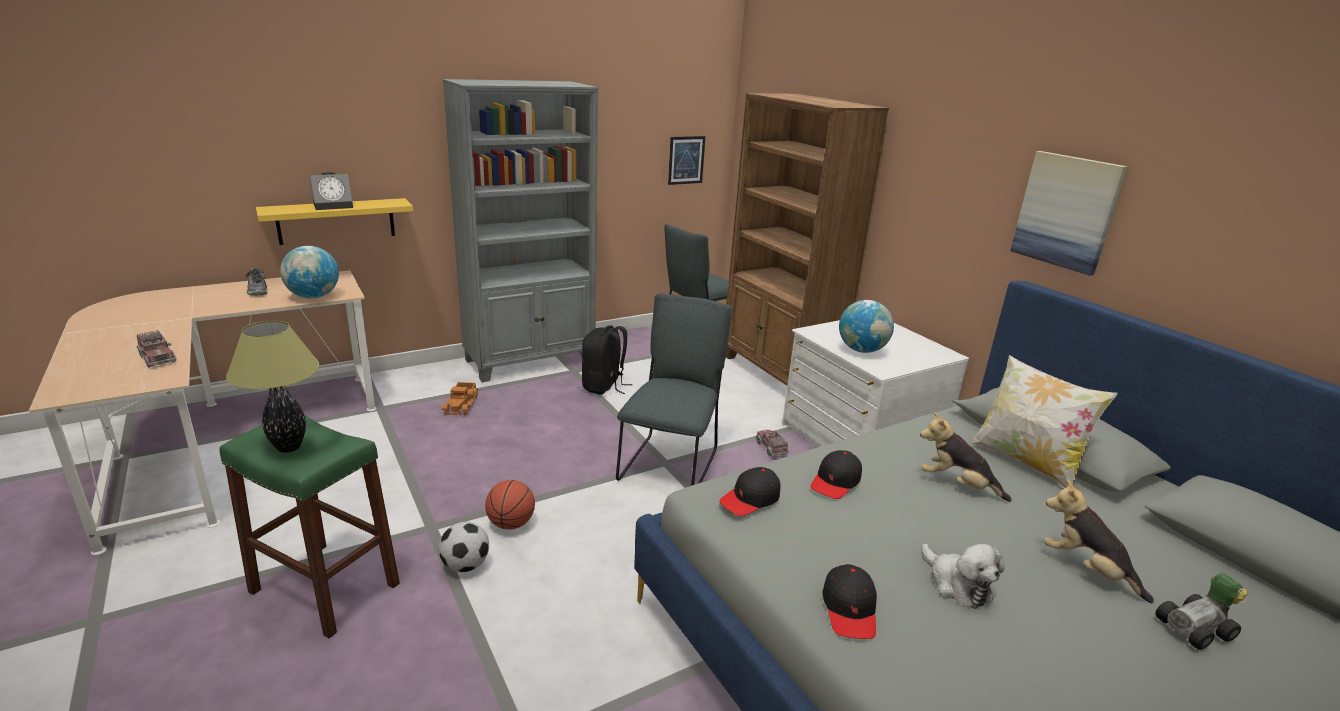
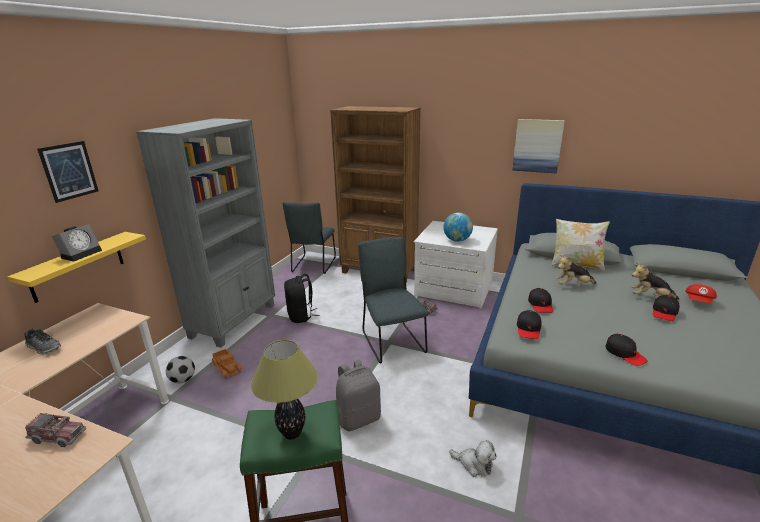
camera: 35 degrees left, 0 degrees up
globe [280,246,339,298] -> none
football [439,522,489,572] -> football moved to [166,356,195,384]
basketball [485,480,535,530] -> grey backpack [336,360,381,432]
picture [668,136,705,185] -> picture moved to [37,141,99,203]
plush toy [921,544,1004,609] -> plush toy moved to [449,440,496,477]
toy car [1155,573,1248,650] -> red cap [685,284,717,303]
none -> black cap [653,295,679,321]

